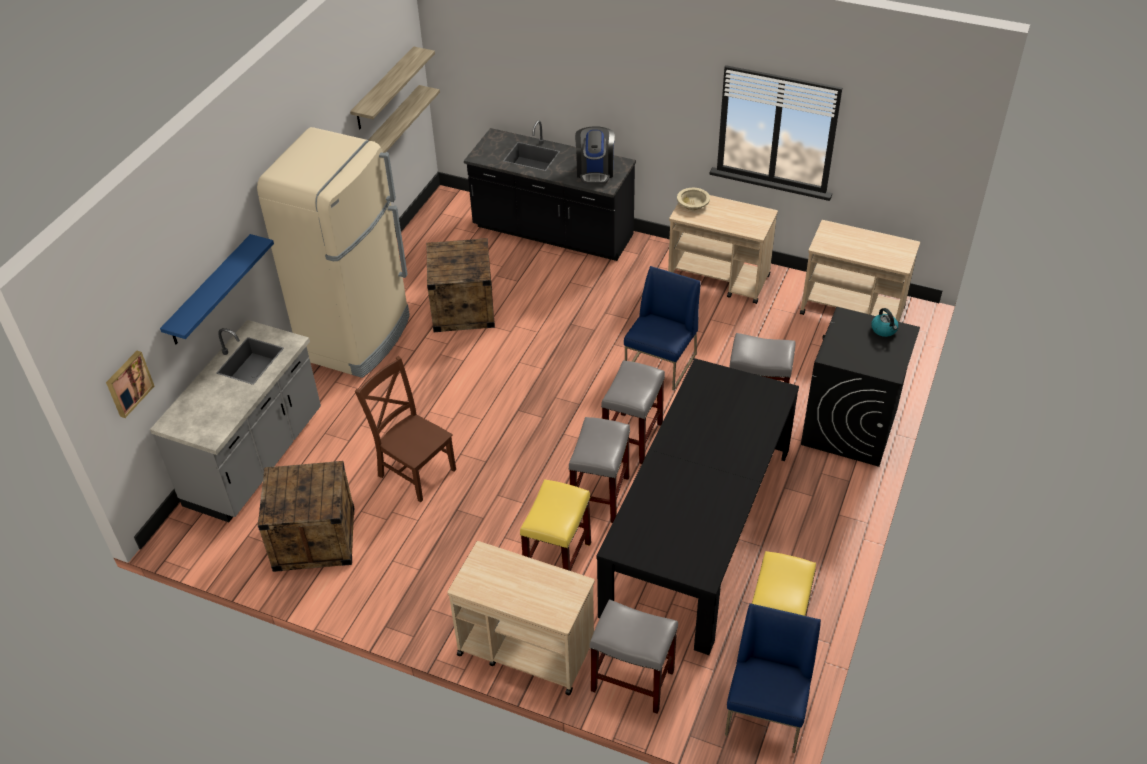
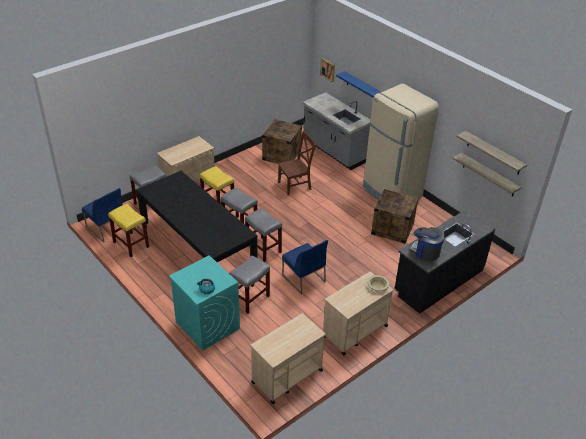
camera: 115 degrees right, 5 degrees down
black washing machine [801,307,920,467] -> turquoise washing machine [169,255,240,351]

